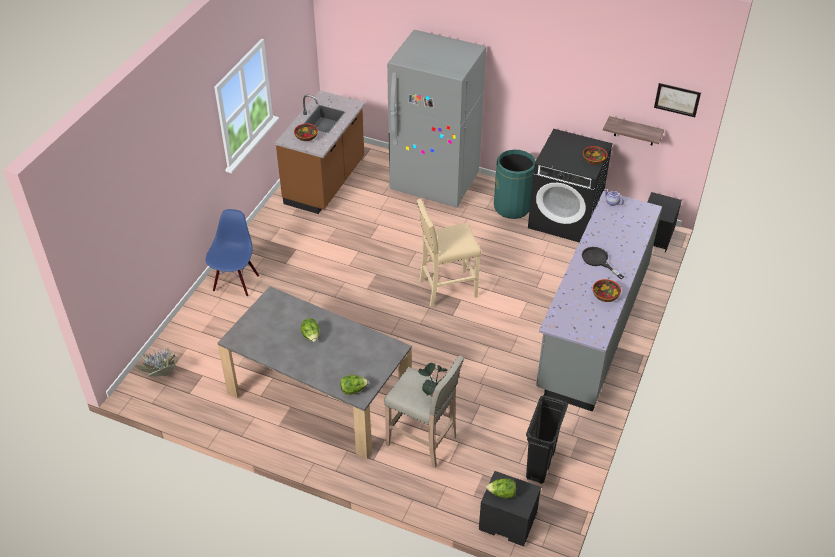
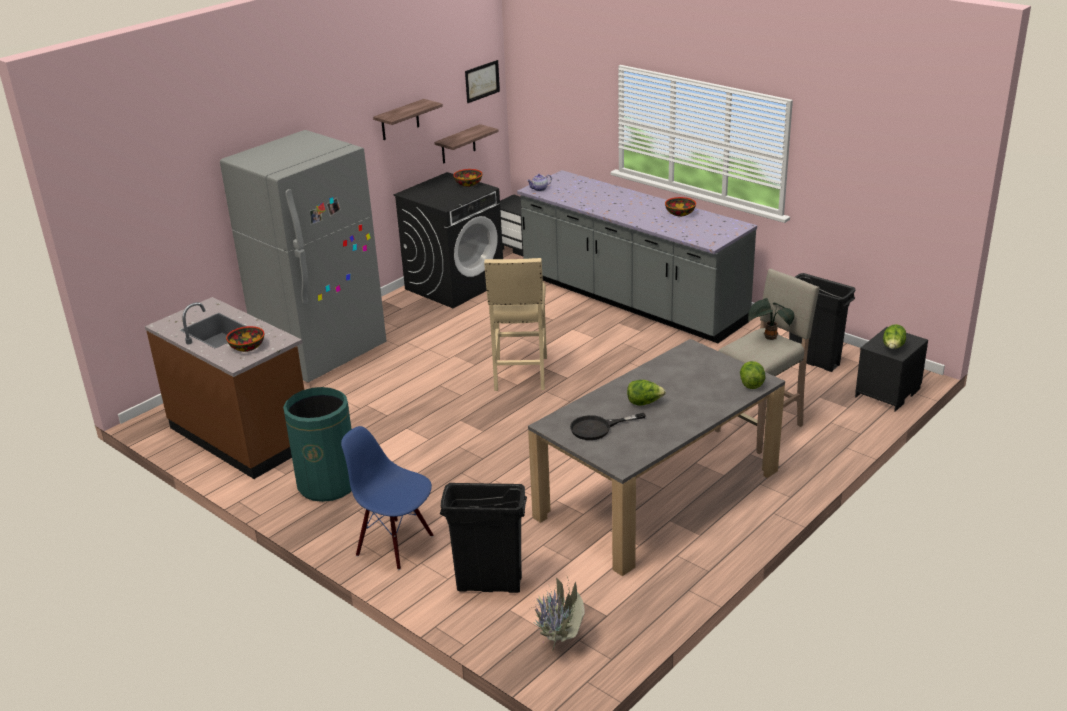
camera: 70 degrees left, 15 degrees down
green trash can [494,150,536,219] -> green trash can moved to [283,387,351,502]
black frying pan [582,247,624,279] -> black frying pan moved to [570,413,646,440]
none -> shelf [373,99,443,140]
none -> black trash can [440,483,527,593]

